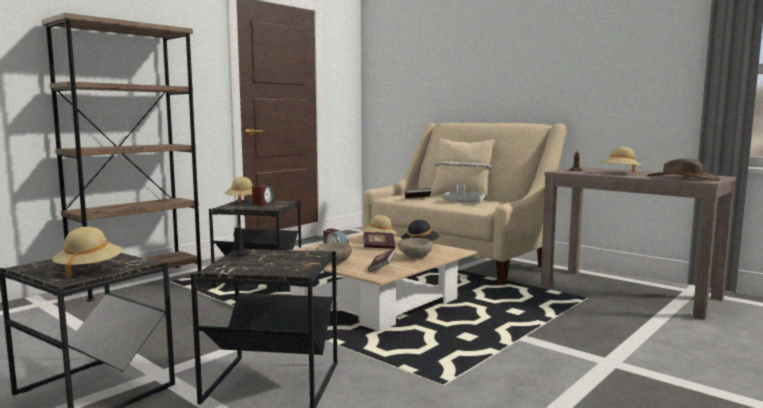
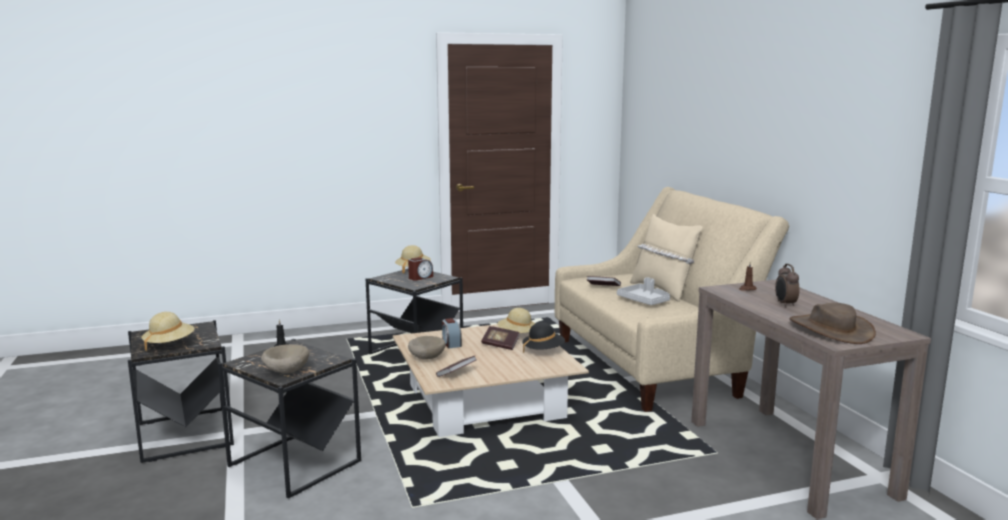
camera: 30 degrees right, 5 degrees up
brown bookcase [42,13,201,301] -> none
beige bowl [398,238,433,258] -> beige bowl moved to [261,344,309,374]
beige hat [602,147,641,172] -> alarm clock [775,264,800,307]

